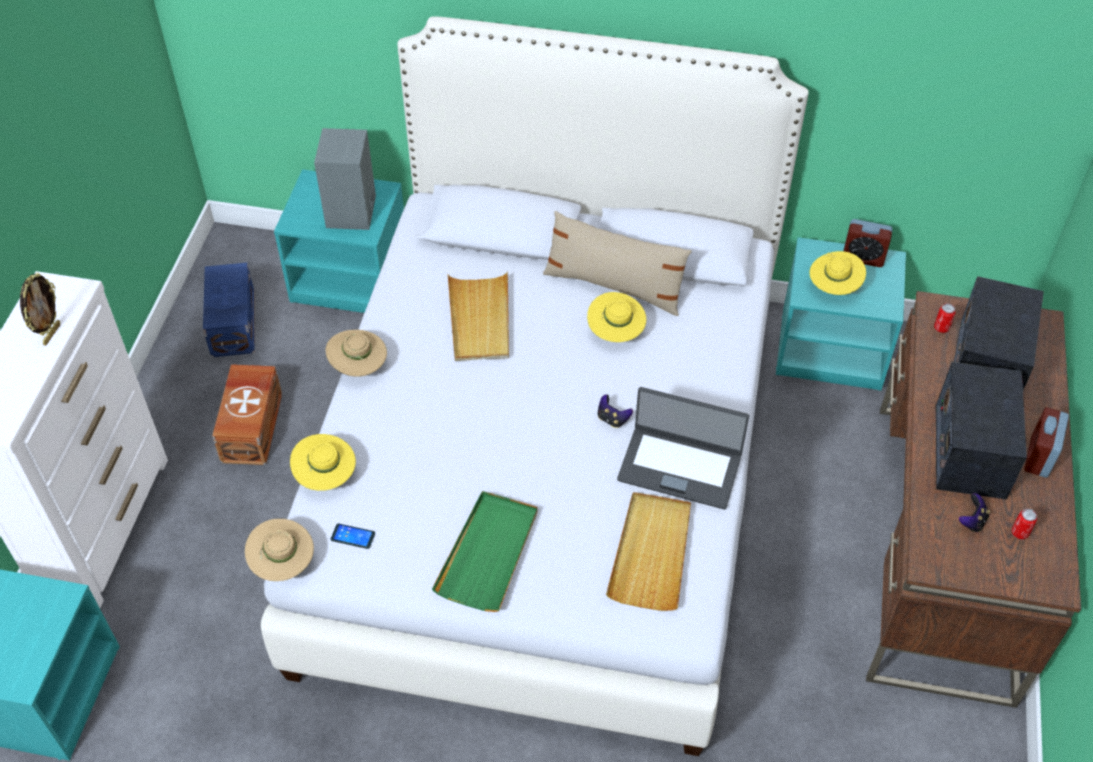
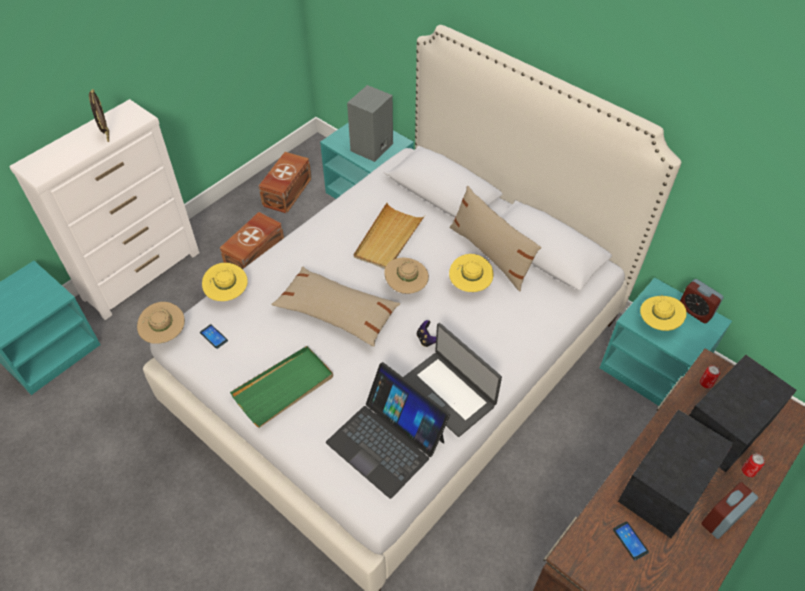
camera: 30 degrees right, 0 degrees up
picture frame [20,273,60,346] -> picture frame turned 60 degrees counterclockwise [89,89,109,142]
blue storage box [203,263,254,357] -> brown storage box [258,152,312,213]
beige hat [326,330,387,377] -> beige hat moved to [385,258,429,294]
beige tray [606,492,691,611] -> laptop [326,362,450,499]
game controller [959,493,990,532] -> phone [613,521,649,560]
can [1012,508,1037,539] -> can moved to [742,454,765,477]
none -> beige pillow [271,267,400,347]

